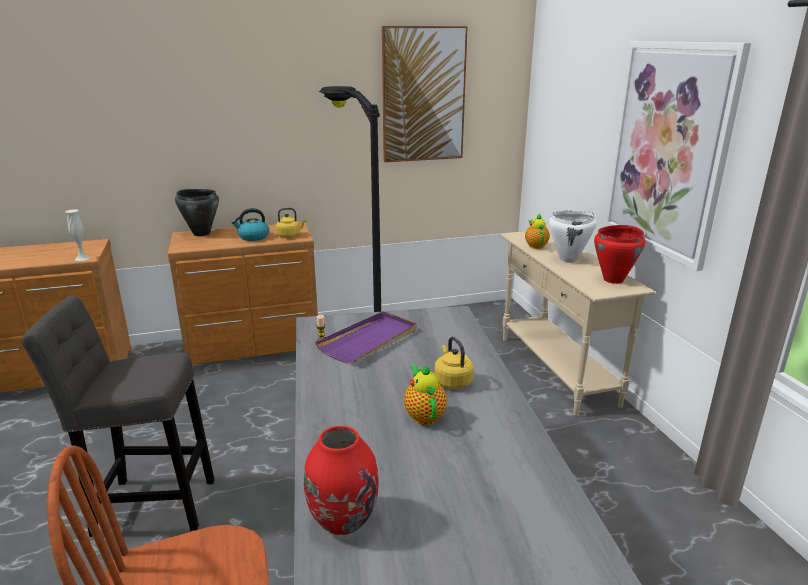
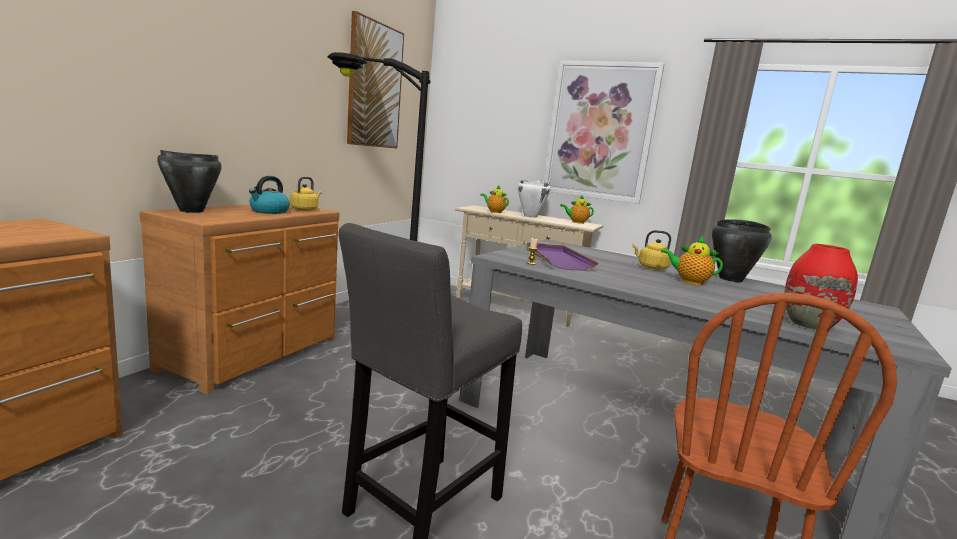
camera: 50 degrees left, 10 degrees down
white vase [65,209,90,261] -> none
red cooking pot [594,225,645,284] -> teapot [560,195,594,224]
none -> black cooking pot [712,219,772,282]

